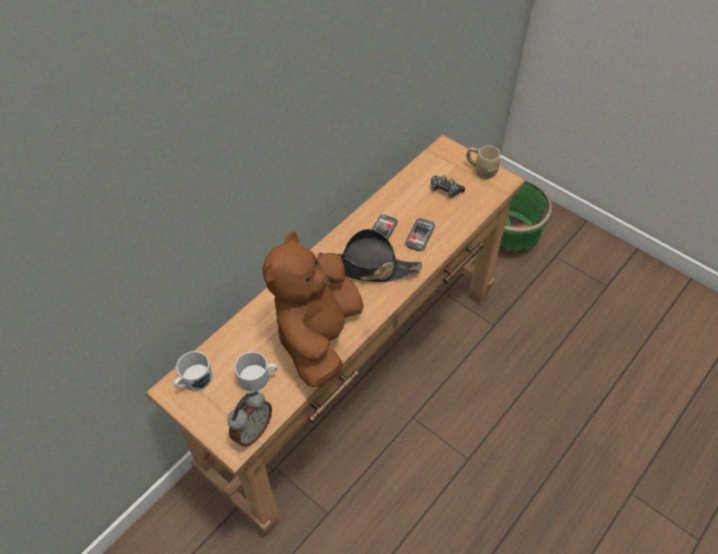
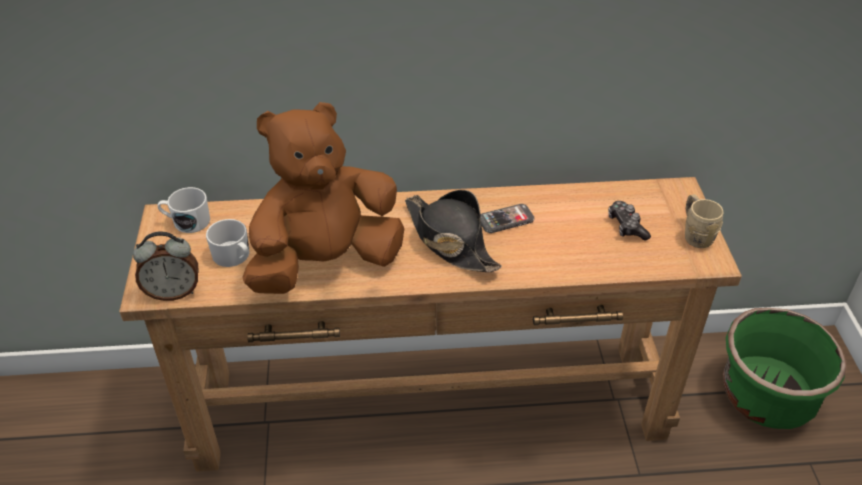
camera: 45 degrees right, 10 degrees down
phone [405,218,435,251] -> none

